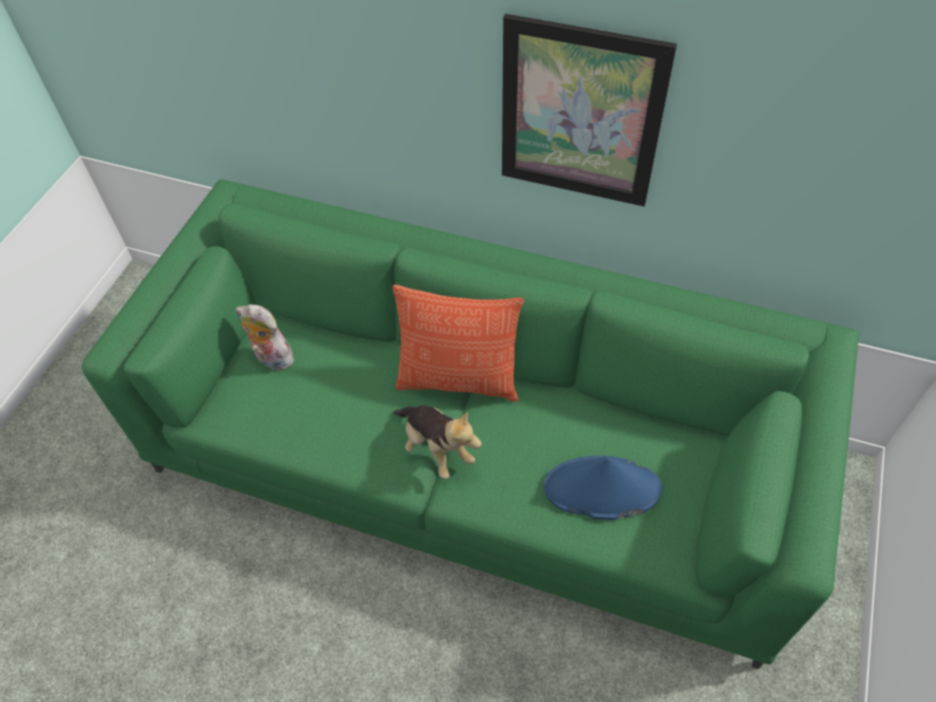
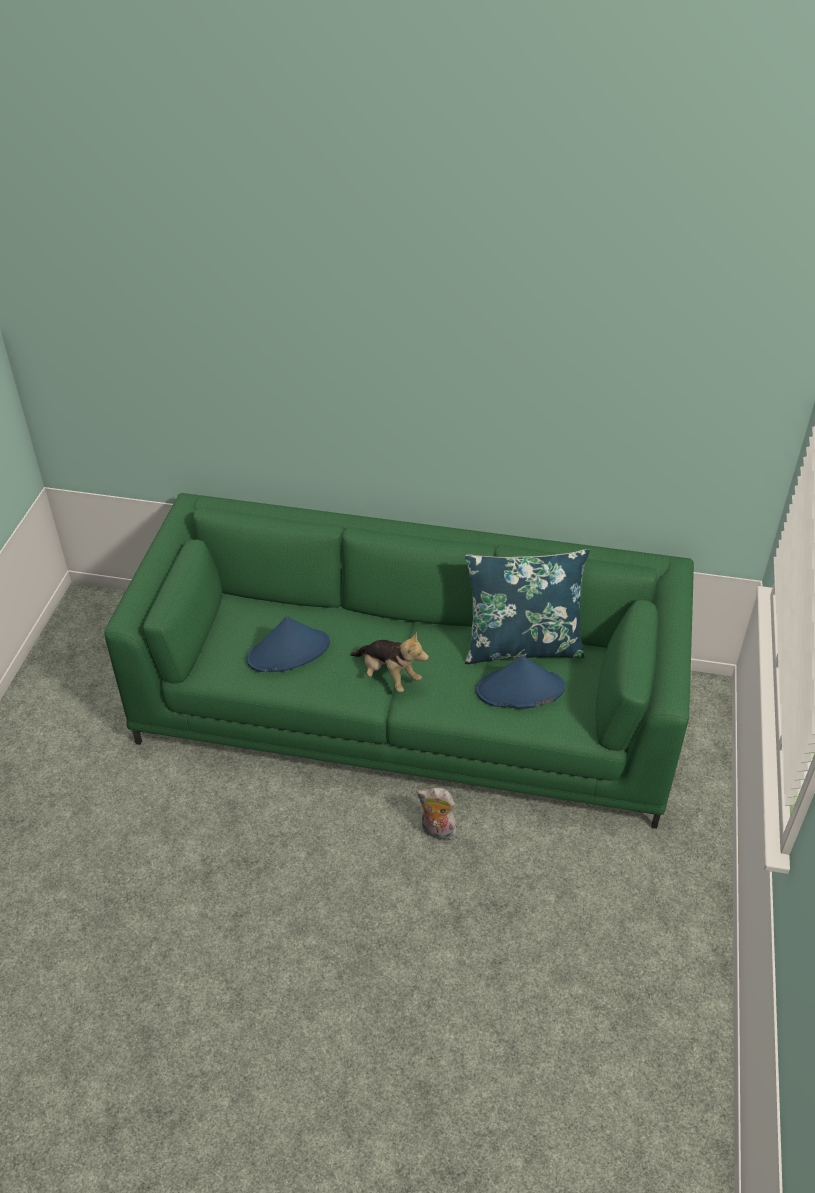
camera: 10 degrees left, 10 degrees down
plush toy [236,304,294,372] -> plush toy moved to [417,787,457,841]
orange pillow [393,285,523,402] -> none
picture [502,14,677,206] -> none
none -> blue hat [247,616,330,672]
none -> blue pillow [465,549,590,664]

